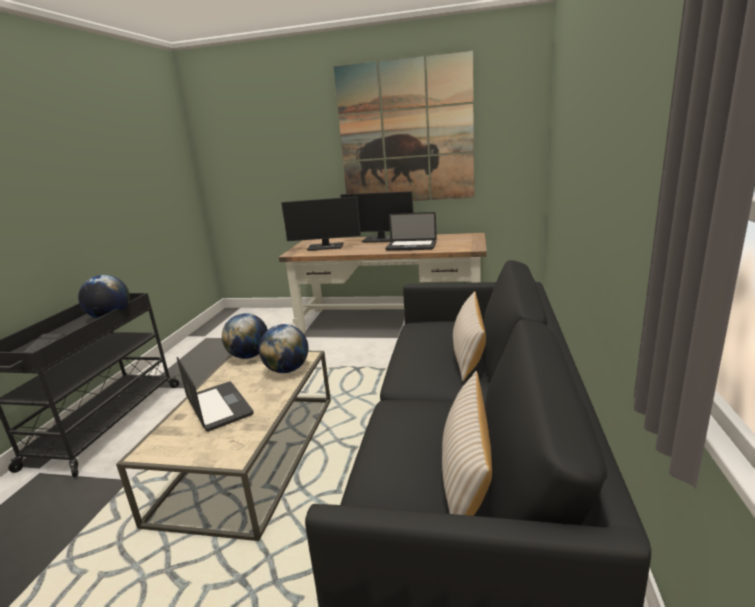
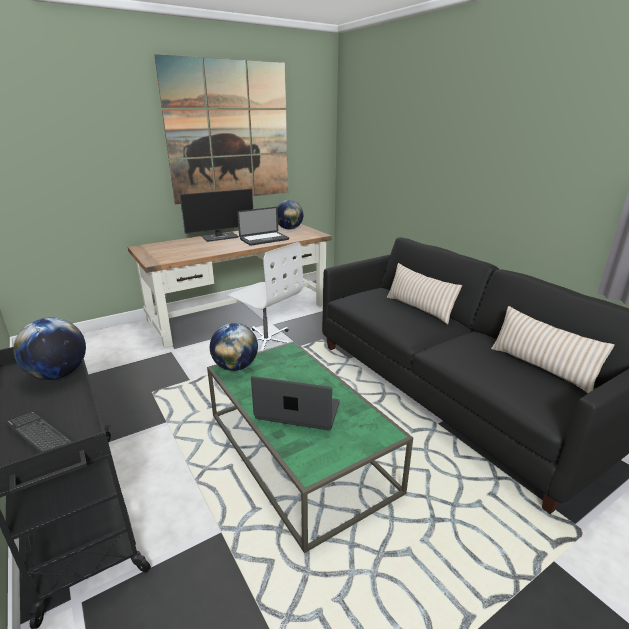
camera: 45 degrees left, 5 degrees up
beige coffee table [116,351,331,541] -> green coffee table [207,341,413,553]
globe [259,324,308,373] -> globe moved to [277,200,303,230]
monitor [281,196,361,251] -> none
none -> white office chair [227,242,303,351]

